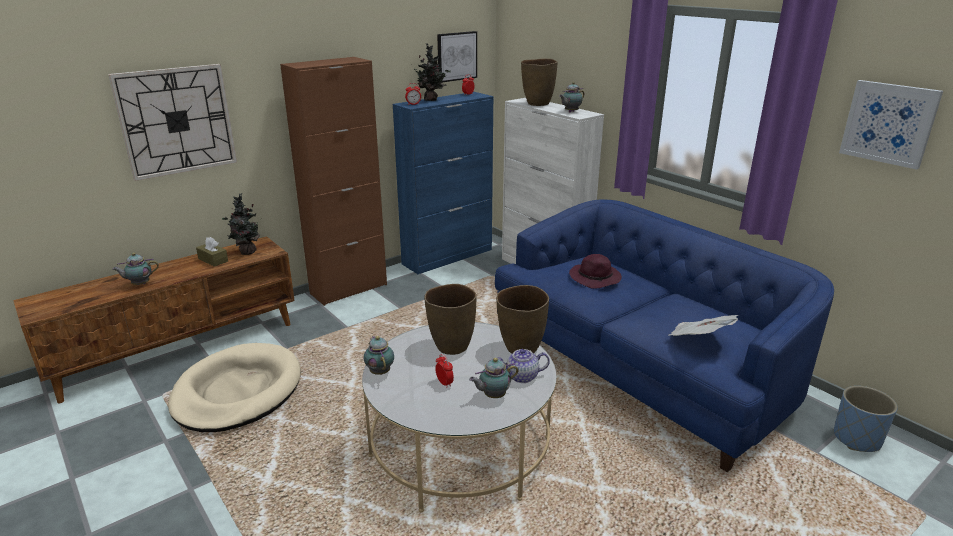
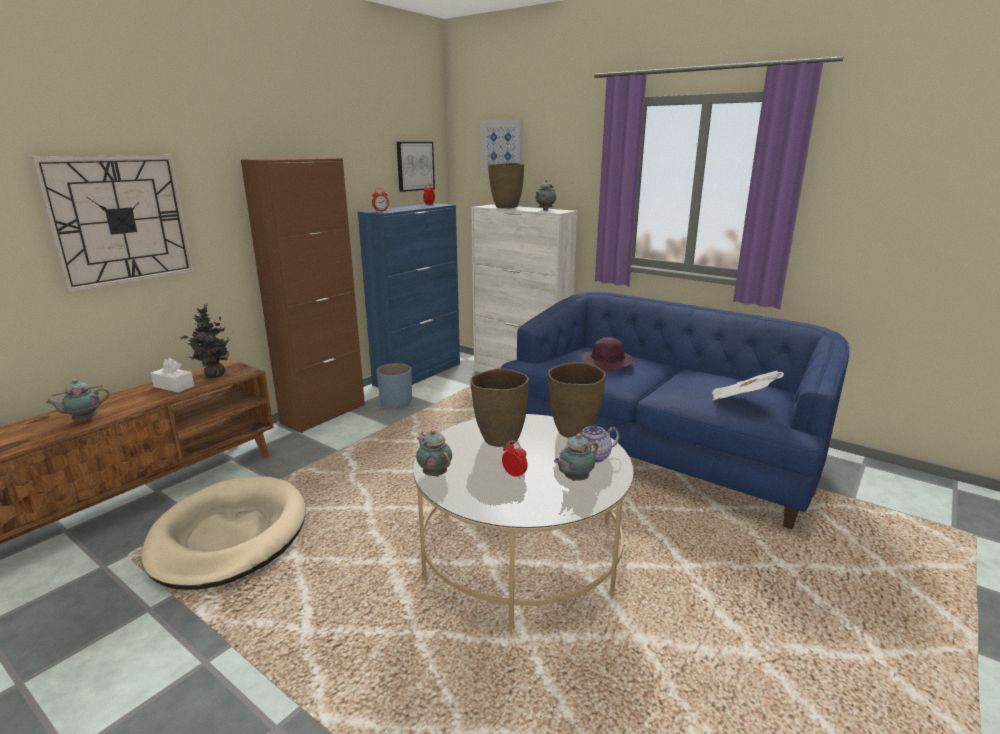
camera: 15 degrees left, 5 degrees down
brown tissue box [196,237,228,267] -> white tissue box [151,358,194,393]
potted plant [411,43,451,101] -> none
blue planter [834,386,898,452] -> blue planter moved to [377,363,412,408]
picture [839,80,943,170] -> picture moved to [481,119,523,171]

